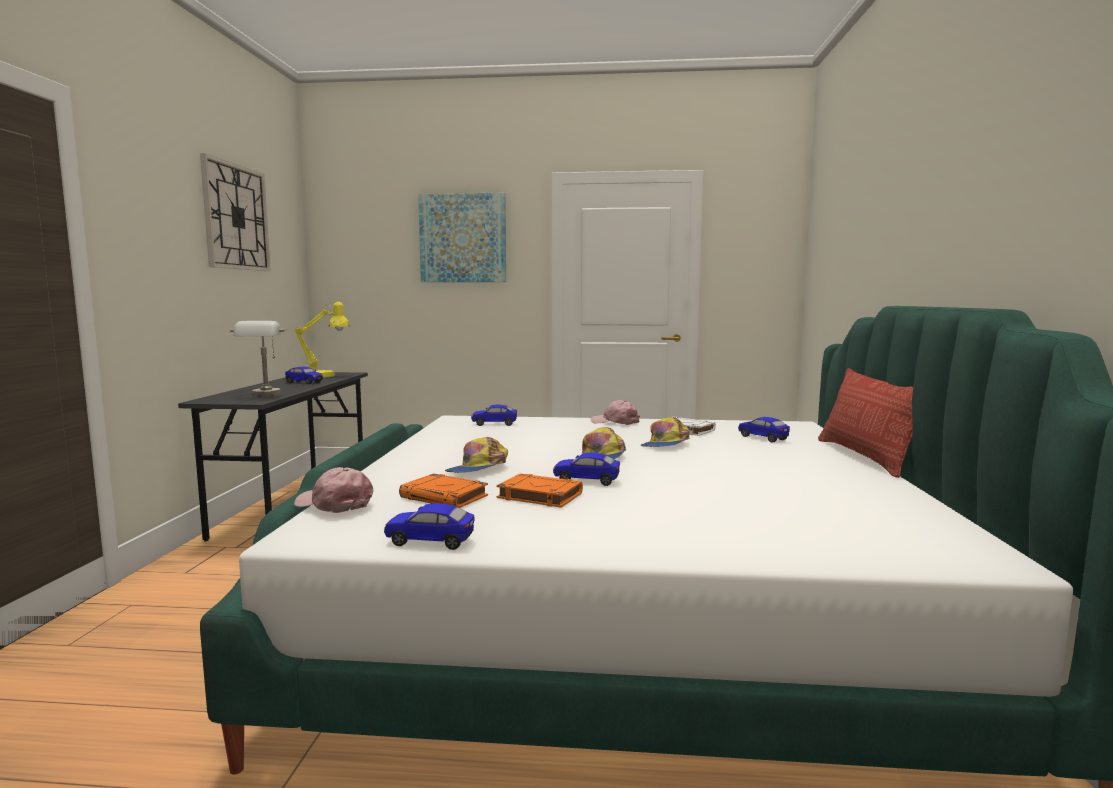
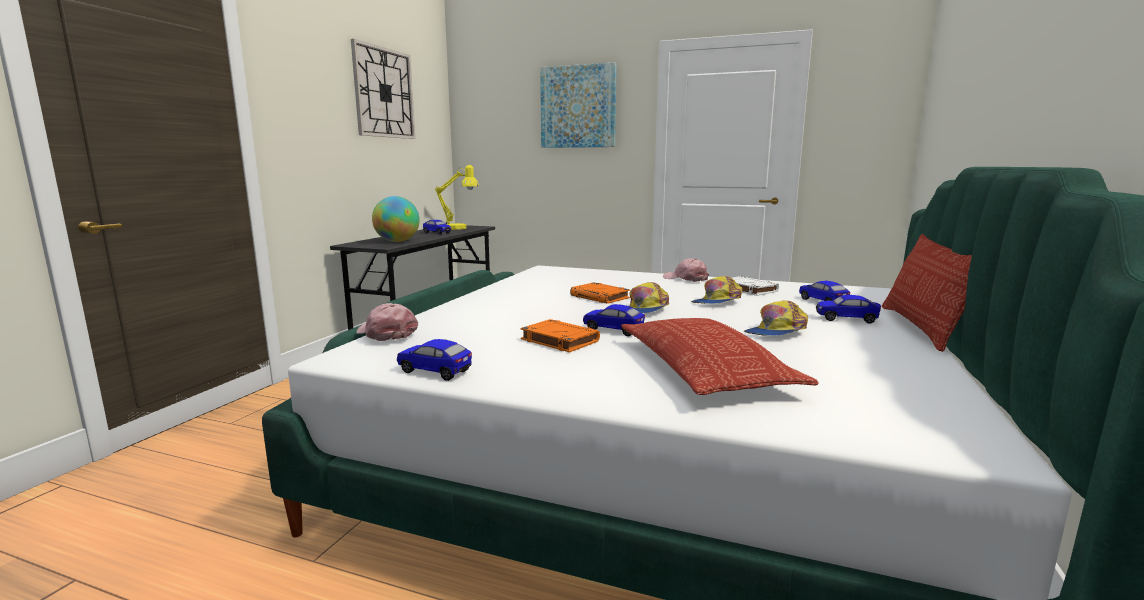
camera: 15 degrees right, 5 degrees up
grey table lamp [230,321,287,395] -> globe [372,196,420,242]
orange book [399,473,488,508] -> orange book moved to [570,282,630,304]
cap [445,437,508,473] -> cap moved to [744,300,808,336]
toy car [471,405,517,426] -> toy car moved to [816,295,881,323]
none -> pillow [621,318,819,395]

